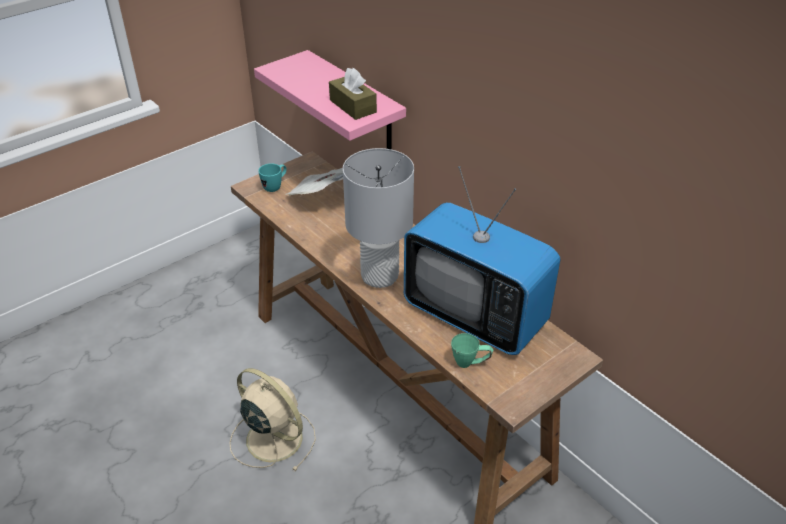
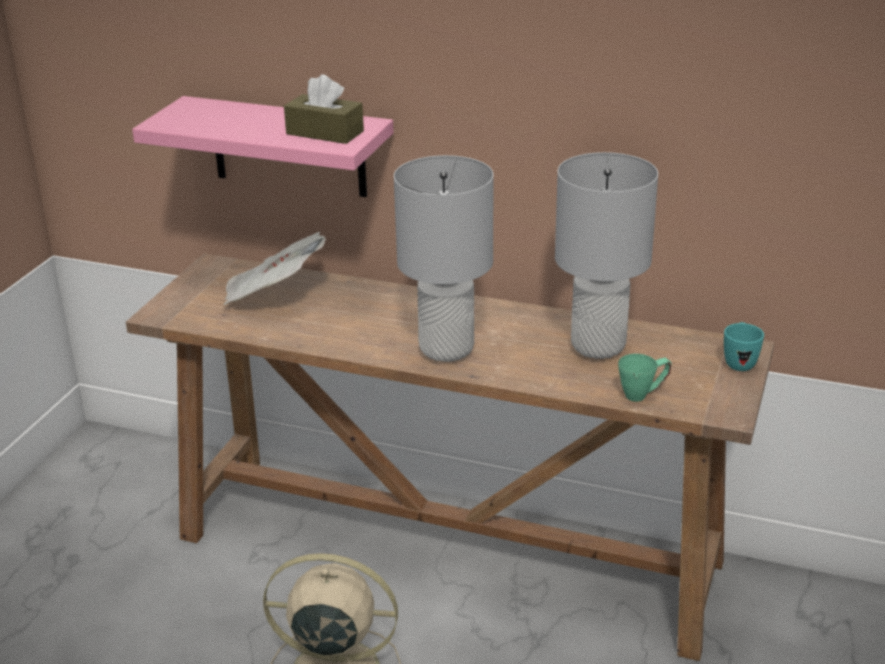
camera: 30 degrees left, 10 degrees down
turquoise mug [258,163,287,192] -> turquoise mug moved to [724,322,764,371]
television [404,166,560,355] -> grey table lamp [555,152,658,359]

